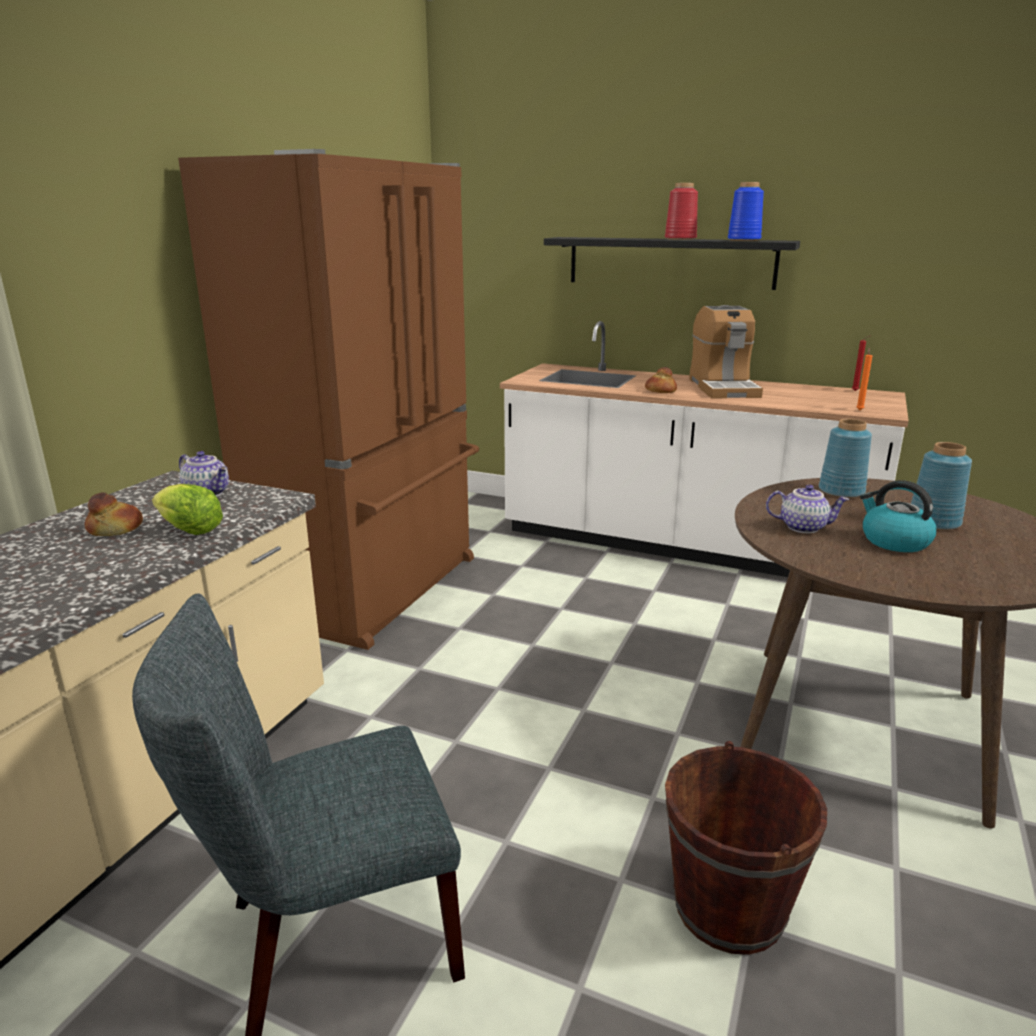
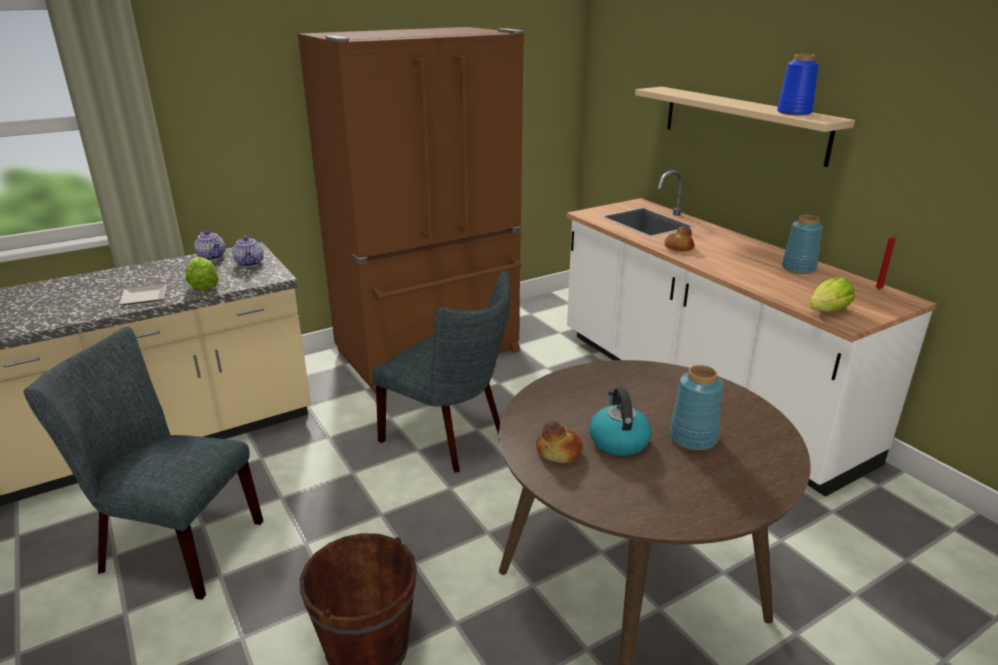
camera: 35 degrees right, 5 degrees up
bread [85,493,143,536] -> bread moved to [536,421,583,463]
black shelf [544,237,800,290] -> beige shelf [635,87,855,167]
red vase [665,183,698,240] -> none
coffee machine [689,305,763,398] -> none
teapot [766,484,849,533] -> teapot moved to [194,230,225,261]
blue vase [819,419,872,498] -> blue vase moved to [782,215,823,274]
orange candle [856,348,872,410] -> lettuce [810,277,855,311]
none -> plate [119,284,166,305]
none -> grey chair [372,271,511,473]

